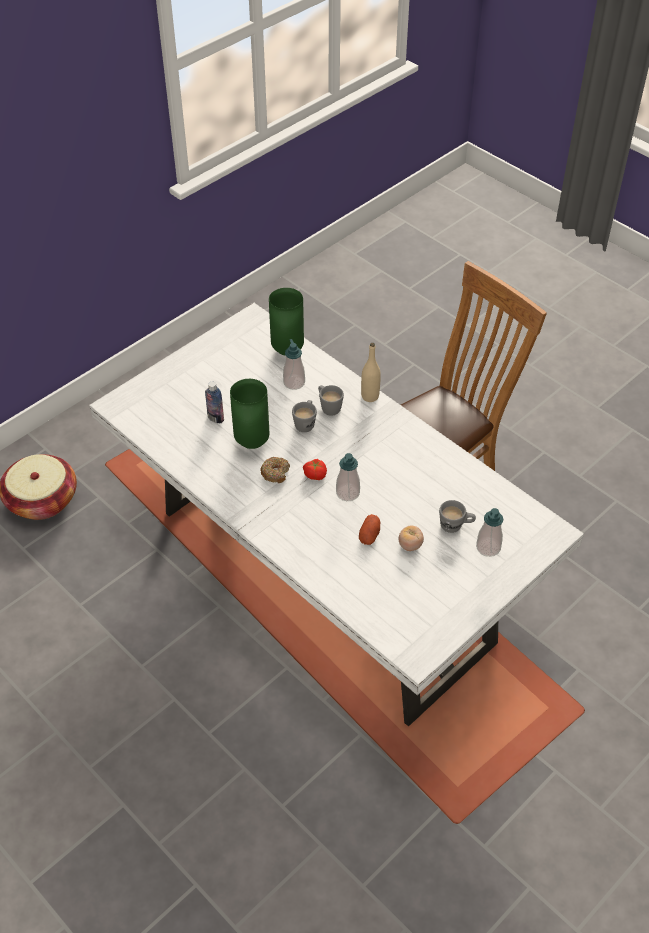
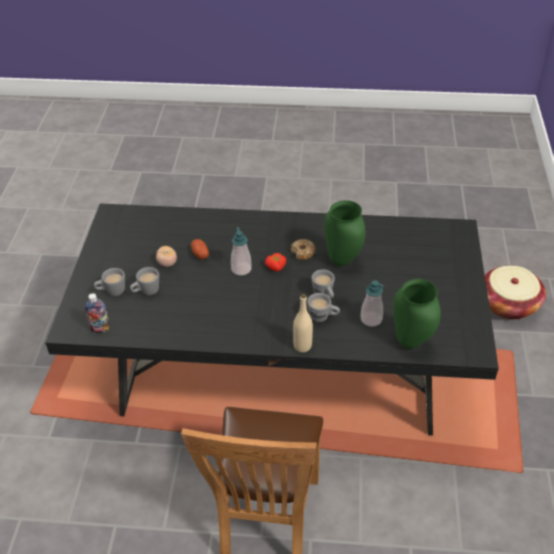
camera: 140 degrees right, 5 degrees down
white dining table [89,303,584,727] -> black dining table [45,203,499,436]
bottle [205,382,224,423] -> bottle moved to [85,293,110,333]
soap dispenser [476,508,503,557] -> grey mug [94,268,125,296]

